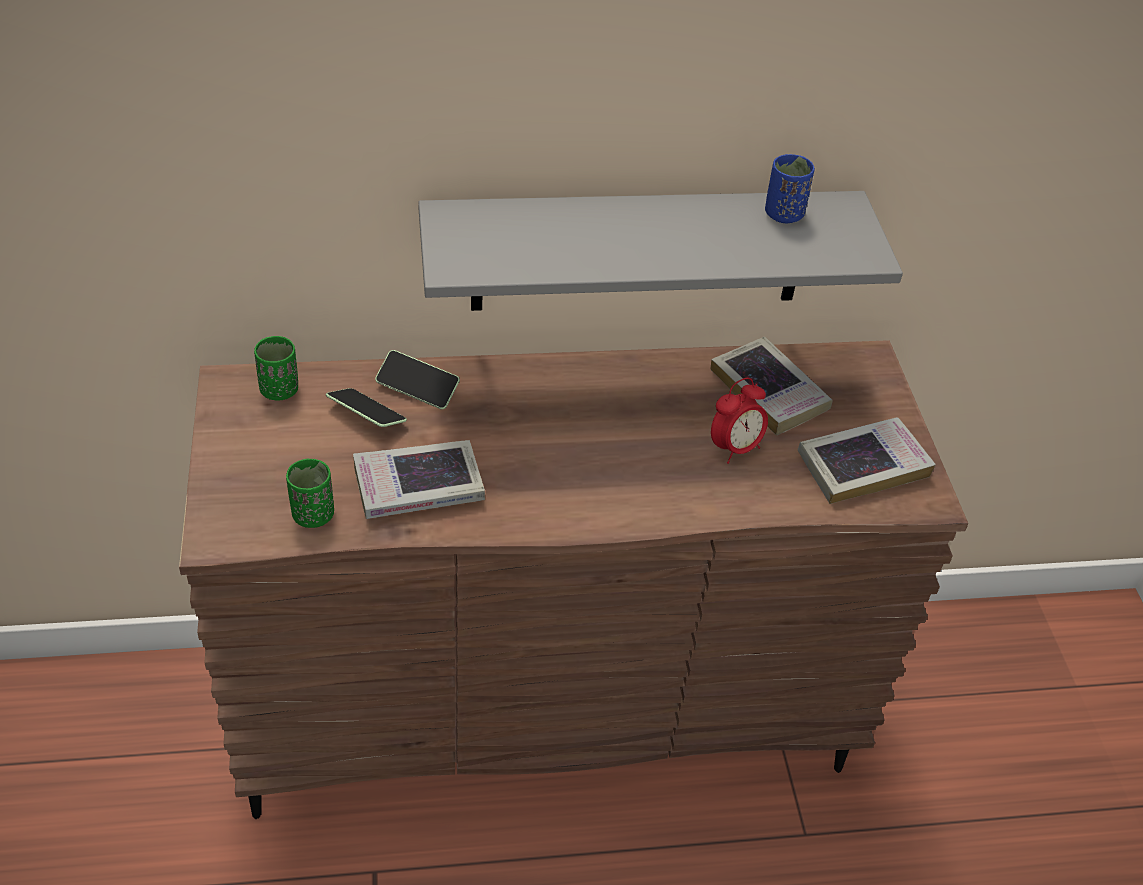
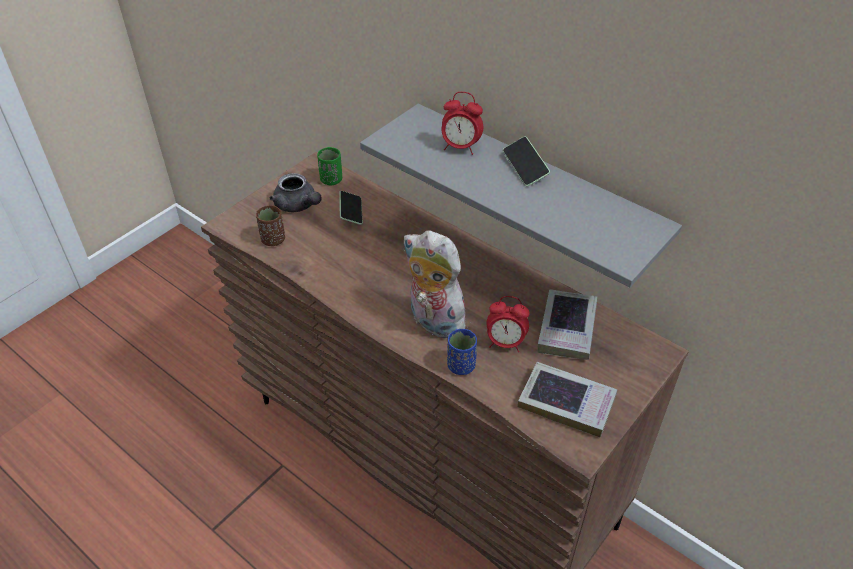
camera: 50 degrees right, 0 degrees up
green cup [286,459,334,528] -> brown cup [256,205,285,246]
book [353,440,485,519] -> none
phone [375,350,460,409] -> phone moved to [503,136,550,186]
blue cup [765,154,815,223] -> blue cup moved to [447,329,477,375]
none -> grey teapot [270,173,322,212]
none -> plush toy [404,230,470,338]
none -> alarm clock [442,92,483,155]

